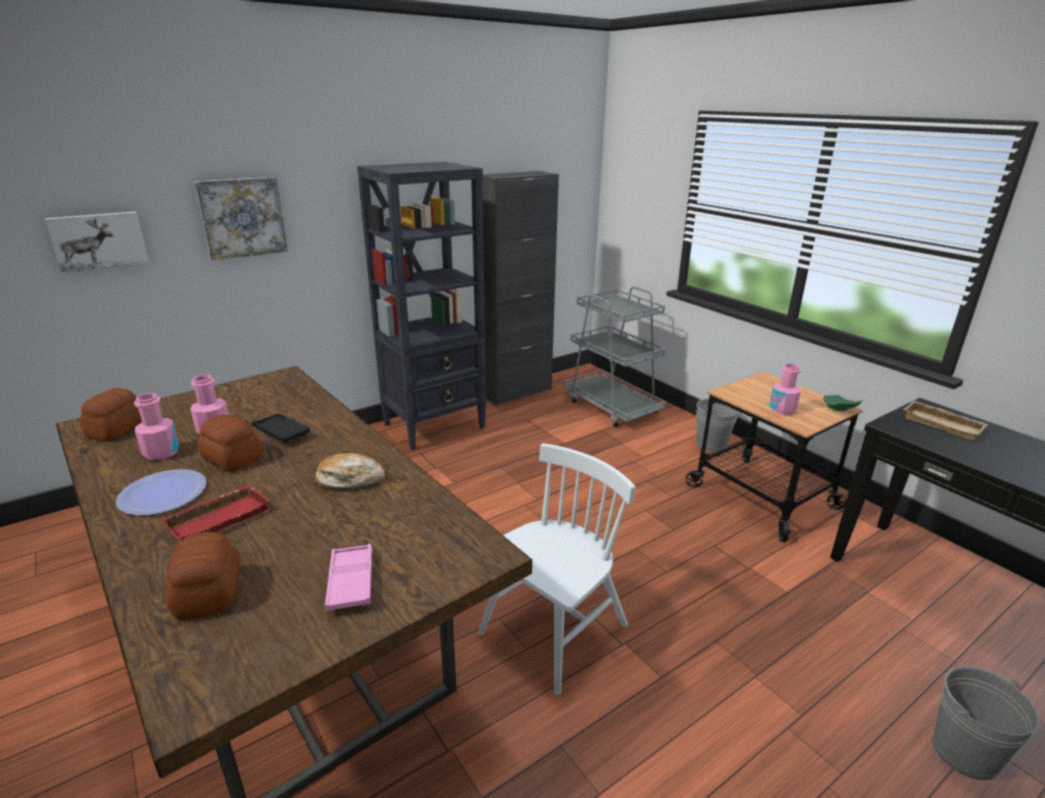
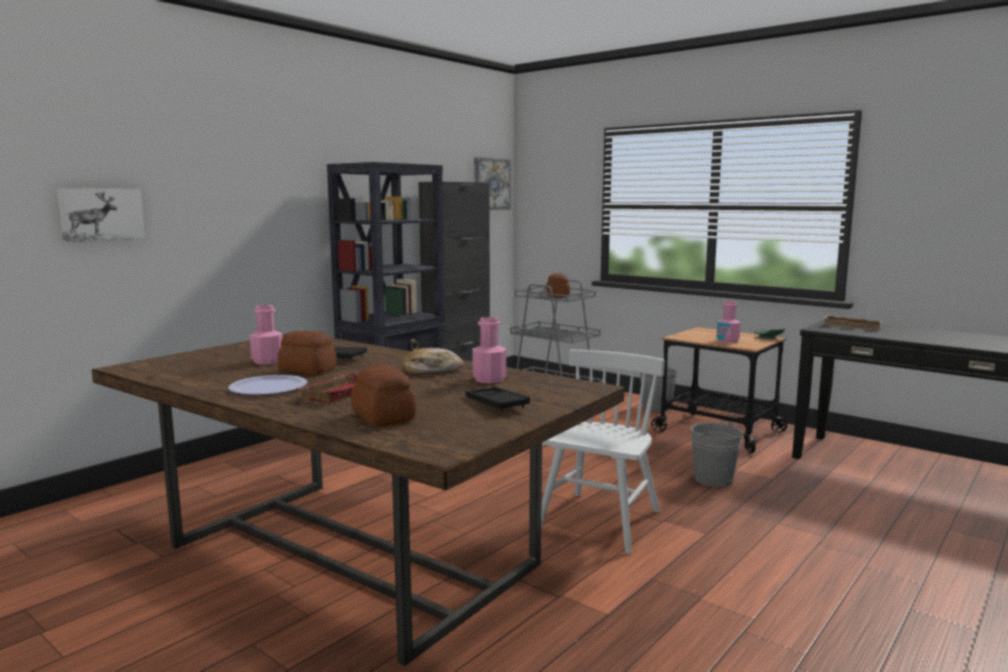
camera: 15 degrees left, 15 degrees down
bread [80,388,142,441] -> bread moved to [546,274,570,298]
pink bottle [134,393,179,460] -> pink bottle moved to [472,317,506,383]
picture [194,177,288,260] -> picture moved to [474,157,510,210]
pink tray [325,544,372,611] -> black tray [465,386,530,411]
grey bucket [932,666,1039,780] -> grey bucket moved to [691,422,742,487]

